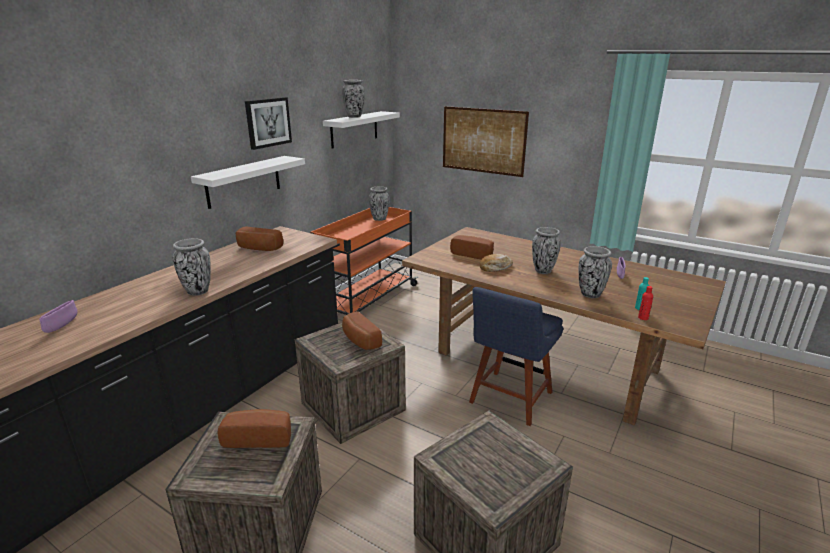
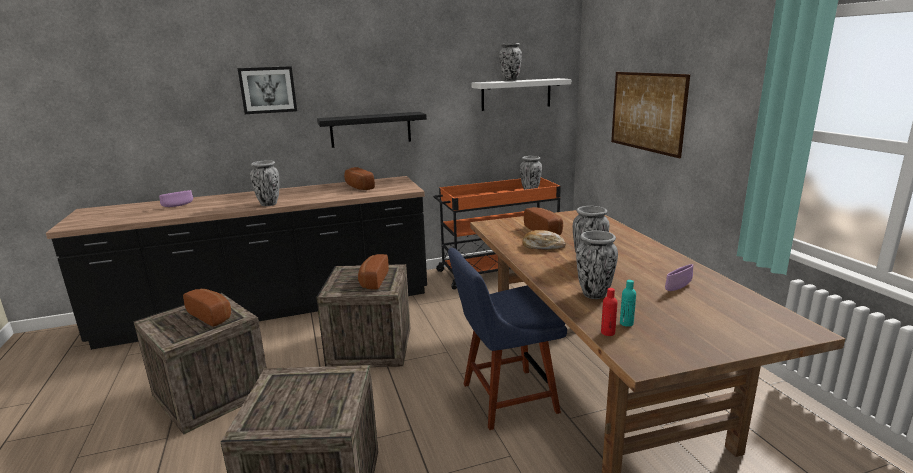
camera: 40 degrees right, 5 degrees down
white shelf [191,156,305,209] -> black shelf [317,112,427,148]
picture [245,97,292,150] -> picture moved to [238,66,297,114]

